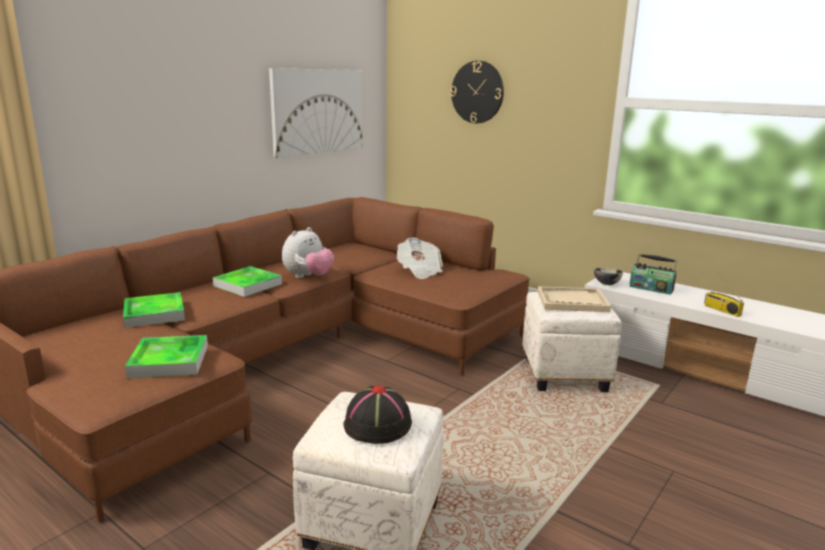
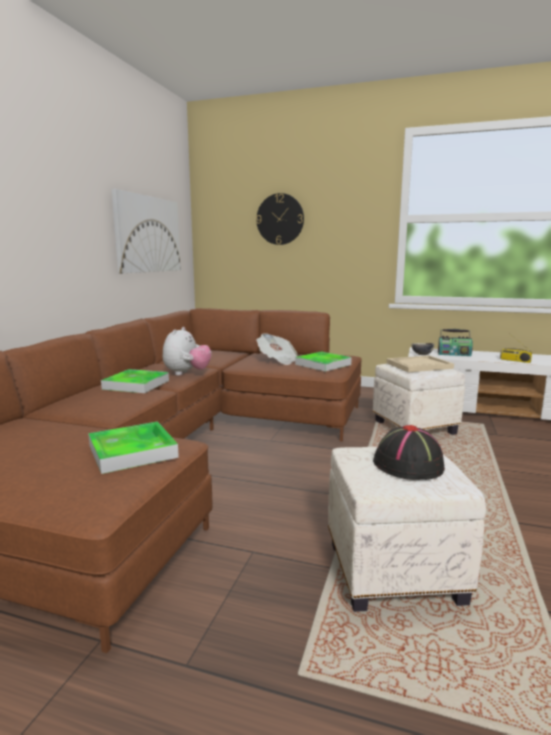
camera: 20 degrees left, 5 degrees down
tray [123,292,185,328] -> tray moved to [295,351,352,372]

